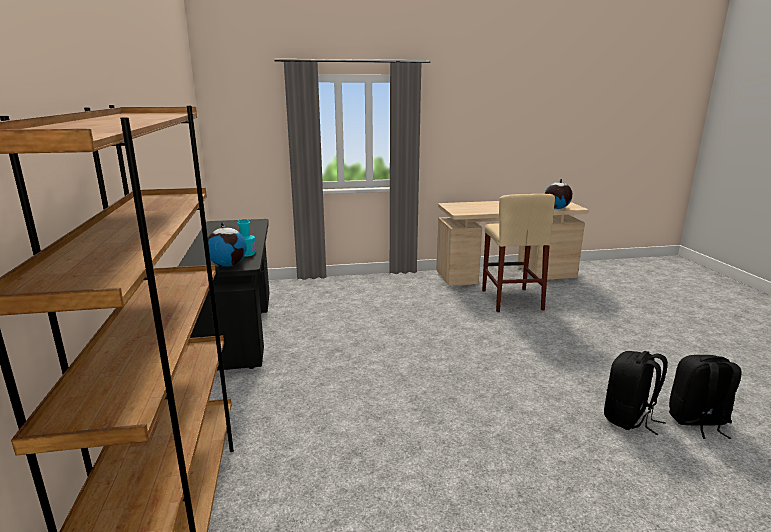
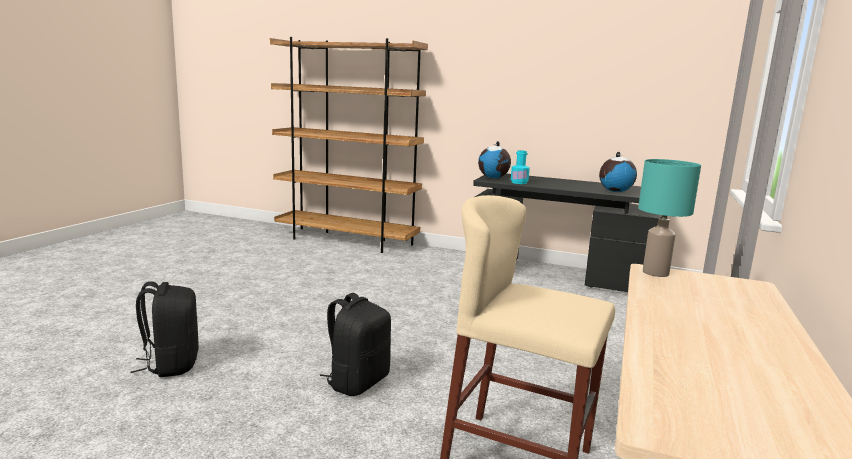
camera: 120 degrees right, 5 degrees down
globe [545,179,573,209] -> globe moved to [599,152,637,192]
black backpack [669,355,742,439] -> black backpack moved to [320,293,391,396]
none -> turquoise table lamp [638,159,701,277]

